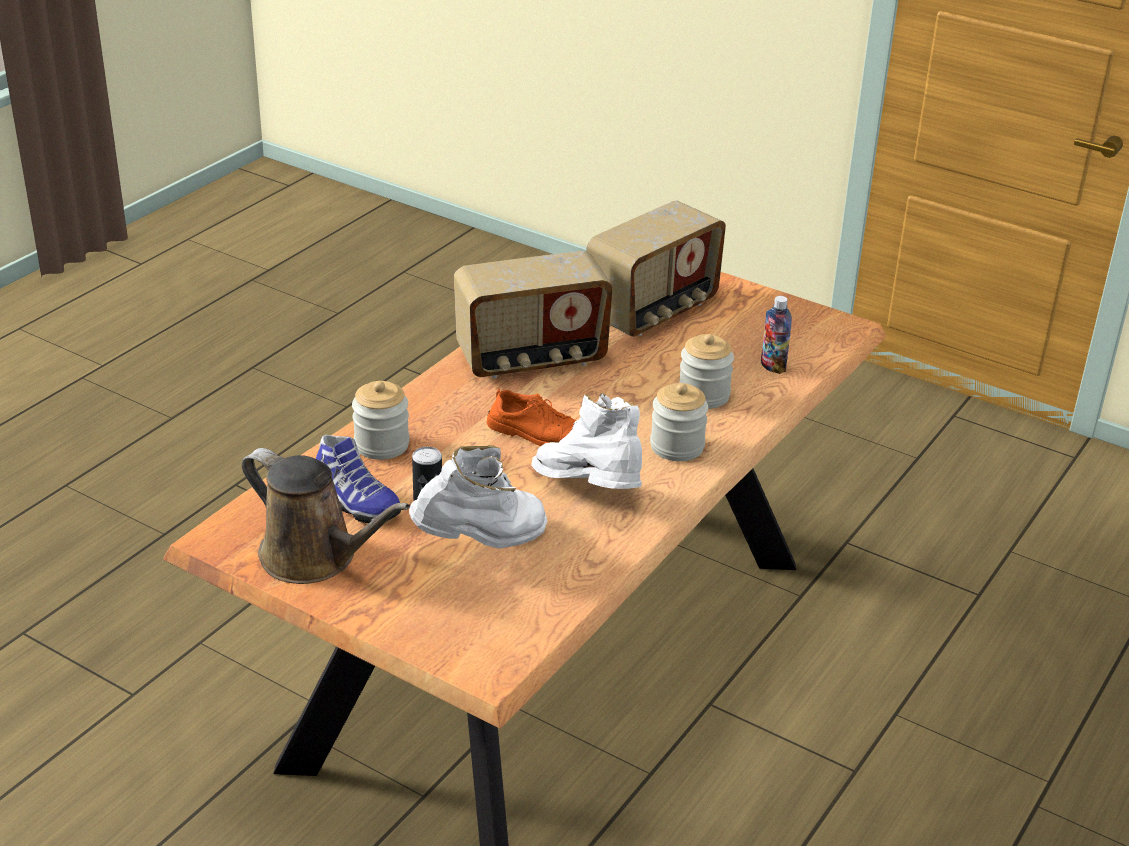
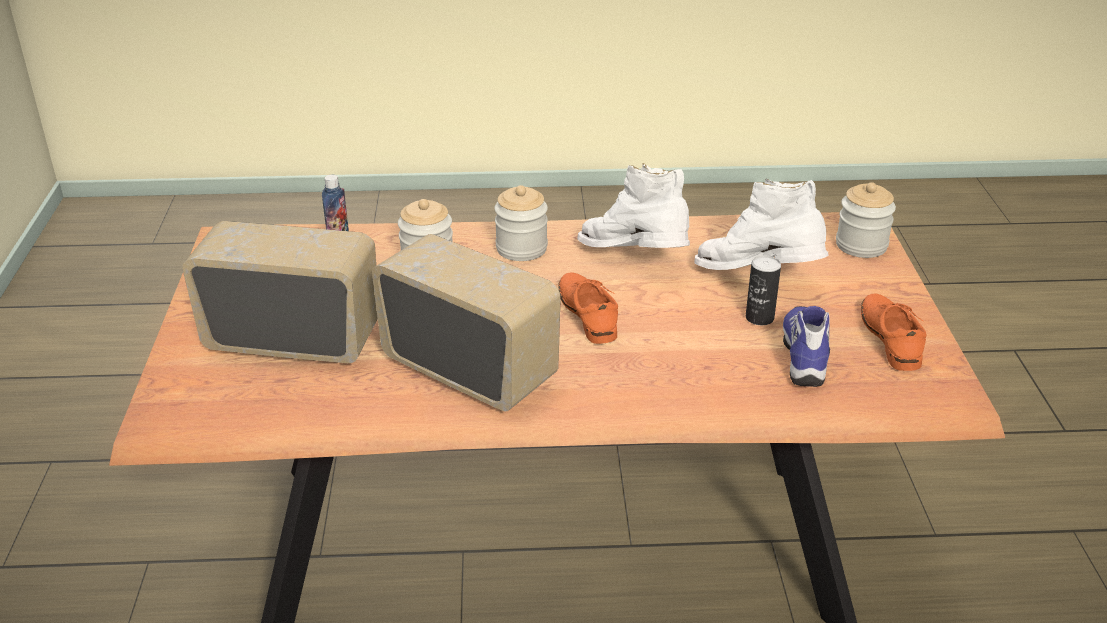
camera: 125 degrees left, 0 degrees up
brown watering can [242,448,410,584] -> orange shoe [861,293,926,371]
jar [352,381,409,460] -> jar moved to [836,182,896,258]
white boot [531,393,642,489] -> white boot turned 120 degrees clockwise [577,163,690,248]

